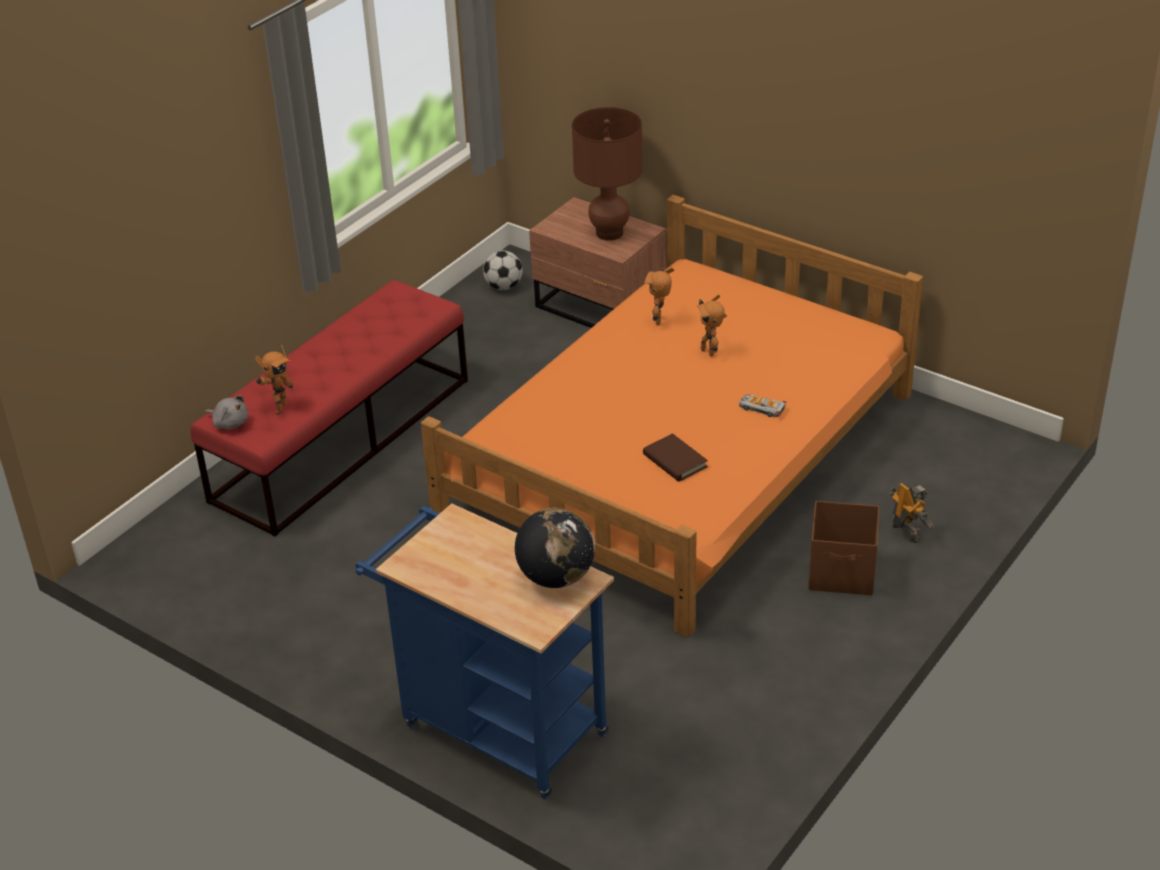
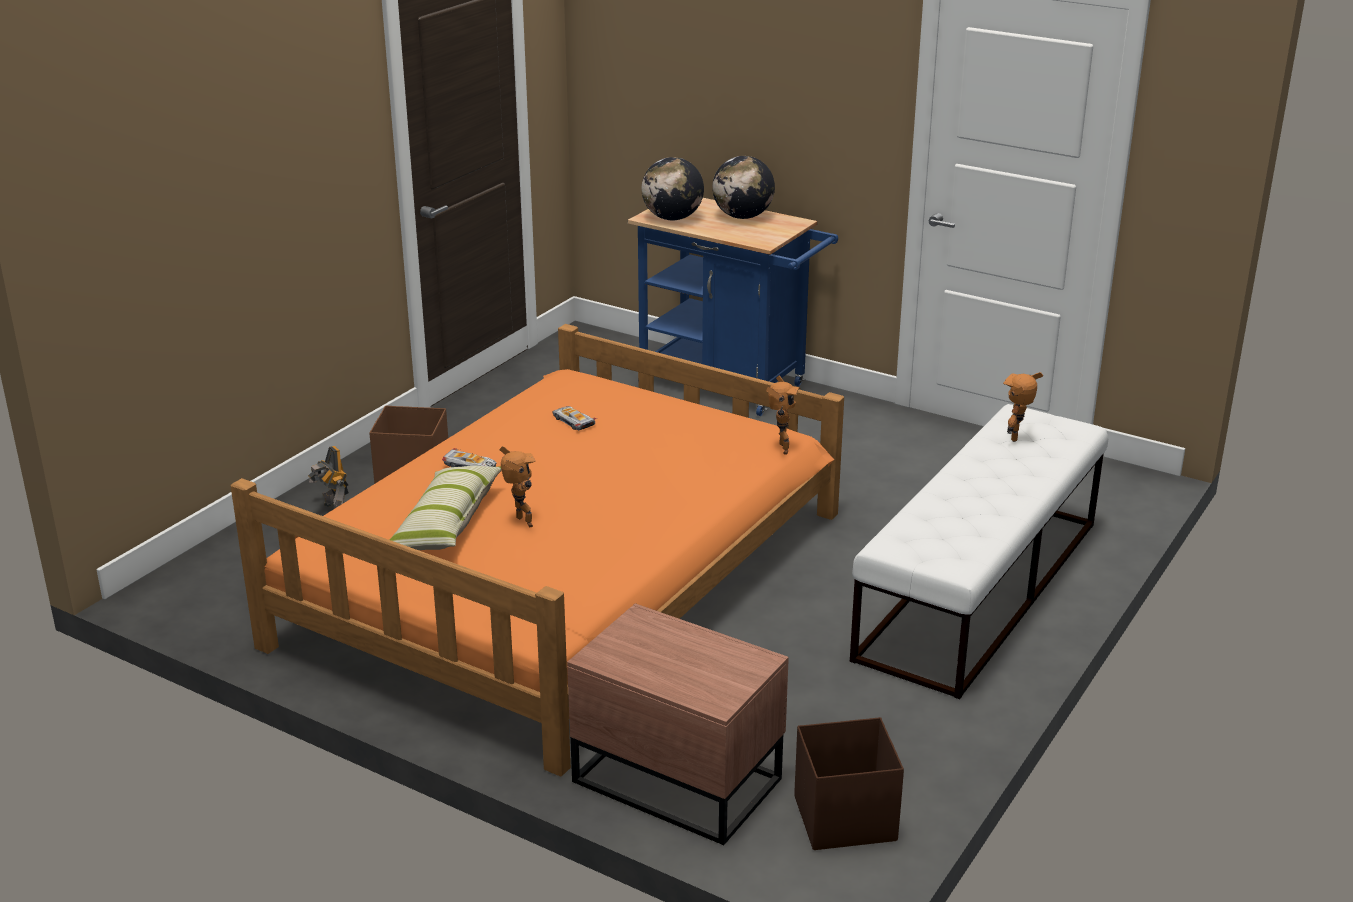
camera: 175 degrees right, 10 degrees down
red bench [191,280,468,537] -> white bench [850,404,1108,699]
grey plush toy [205,395,248,429] -> none
football [483,250,523,290] -> brown storage box [794,717,904,850]
brown table lamp [572,107,643,241] -> none
brown book [643,433,708,482] -> toy car [552,406,597,430]
toy robot [644,268,674,325] -> toy robot moved to [766,376,800,455]
none -> pillow [389,466,502,550]
none -> globe [712,156,775,219]

